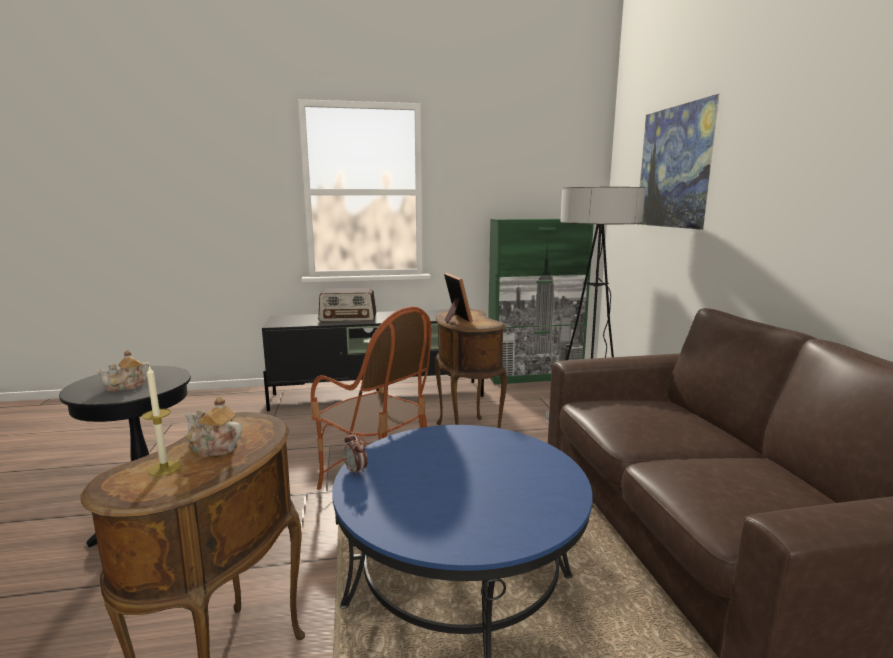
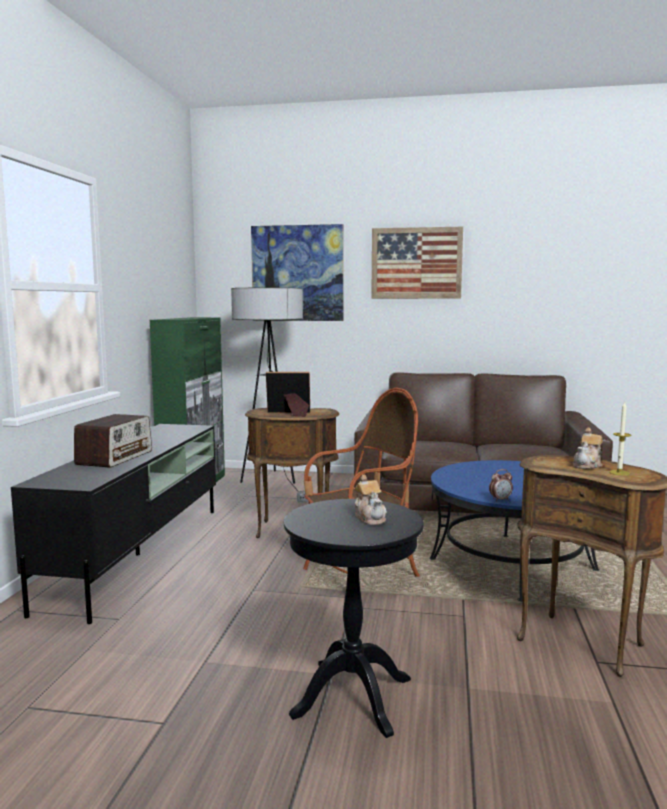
camera: 70 degrees left, 5 degrees down
none -> picture [371,227,463,299]

